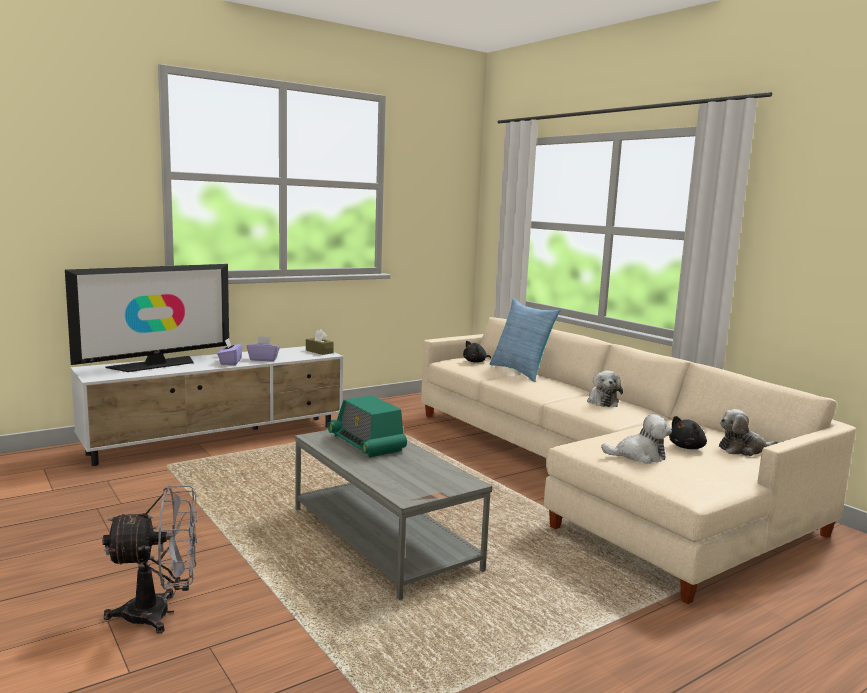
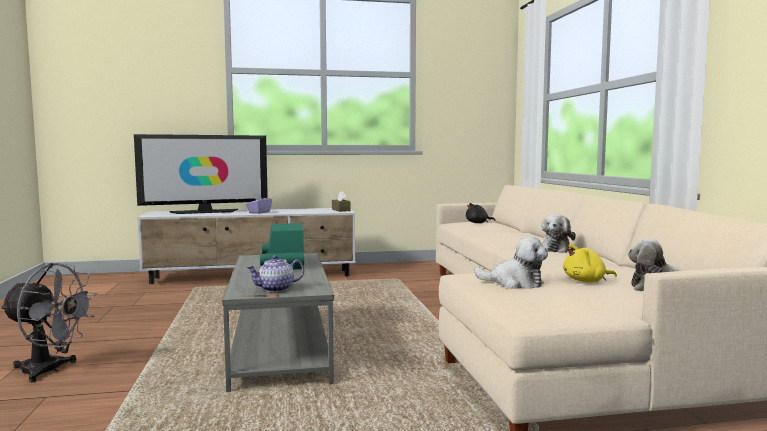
camera: 25 degrees right, 5 degrees down
purple tissue box [247,336,280,361] -> none
pillow [489,298,561,382] -> none
black plush toy [669,416,707,449] -> yellow plush toy [563,244,617,282]
none -> teapot [247,255,304,292]

